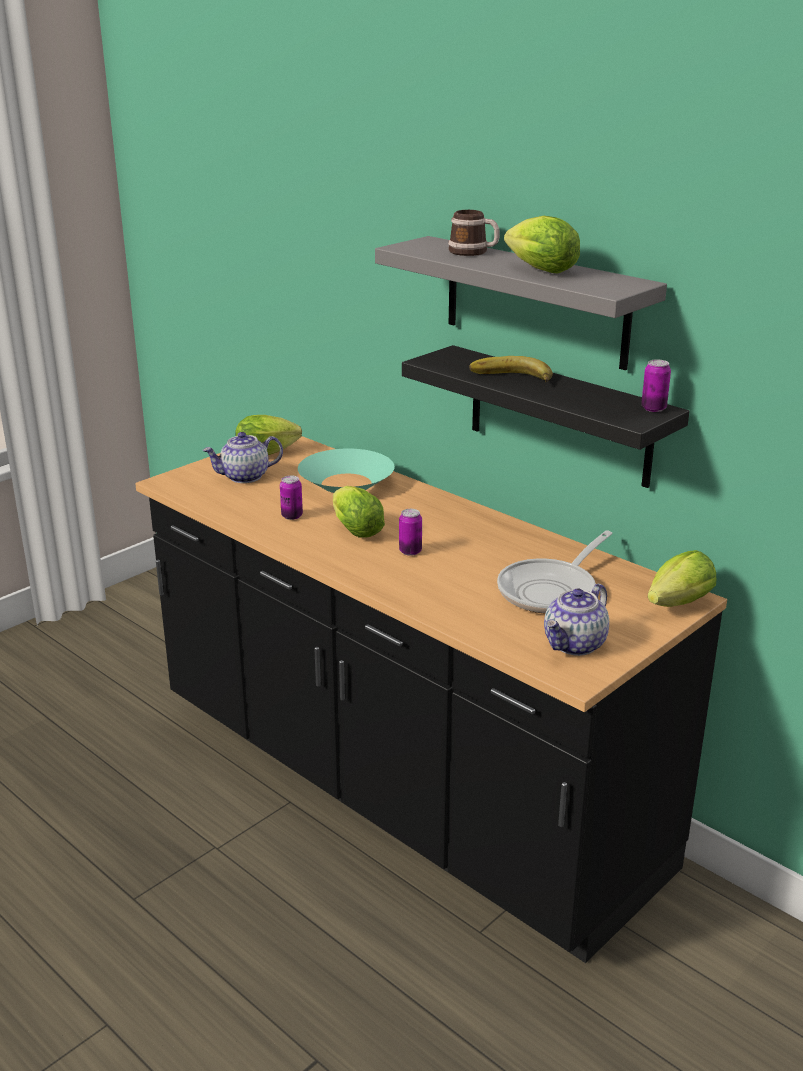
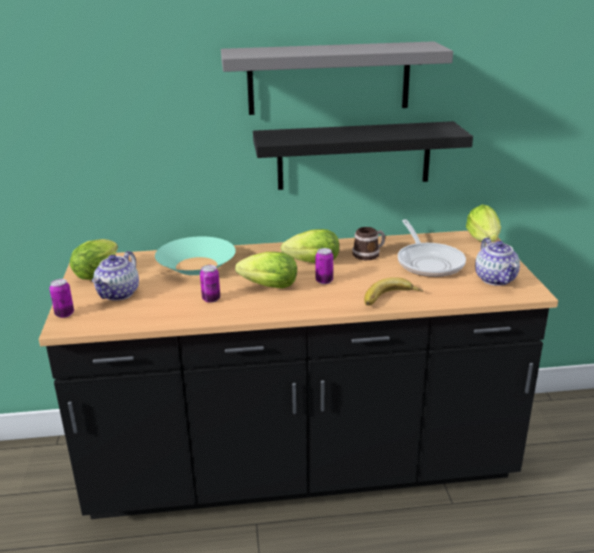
camera: 50 degrees left, 0 degrees up
mug [448,210,500,256] -> mug moved to [352,227,385,260]
banana [469,356,553,382] -> banana moved to [364,277,423,306]
lettuce [504,216,580,273] -> lettuce moved to [281,229,339,263]
can [641,359,671,412] -> can moved to [50,279,74,318]

